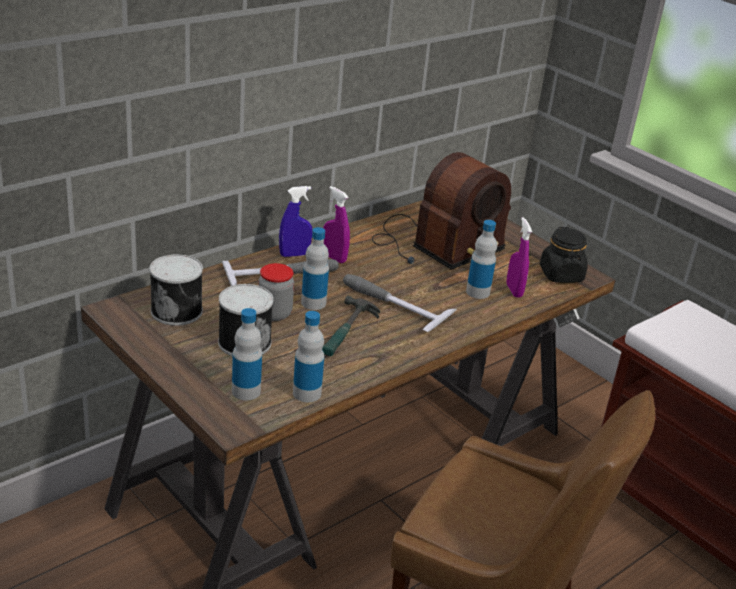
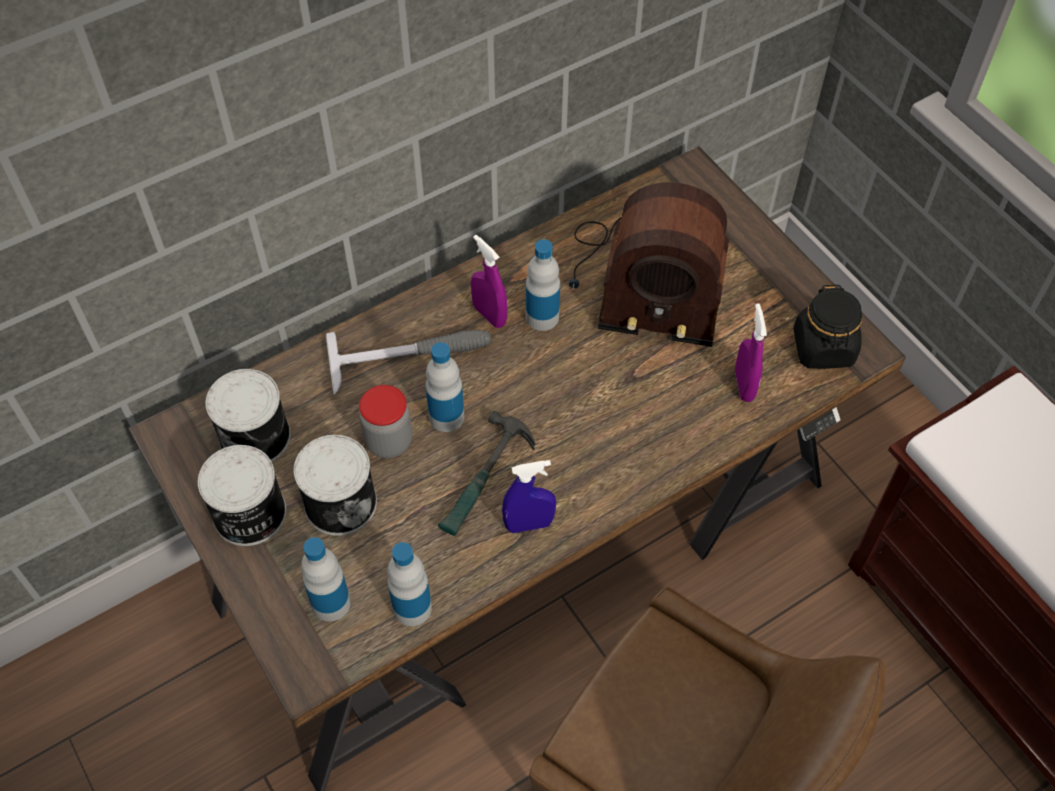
camera: 10 degrees right, 25 degrees up
blue spray bottle [279,186,312,257] -> blue spray bottle moved to [502,460,556,533]
hammer [343,274,457,332] -> none
radio [372,152,511,270] -> radio turned 45 degrees clockwise [569,182,729,347]
bottle [466,220,497,299] -> bottle moved to [526,239,560,331]
none -> can [198,445,286,546]

